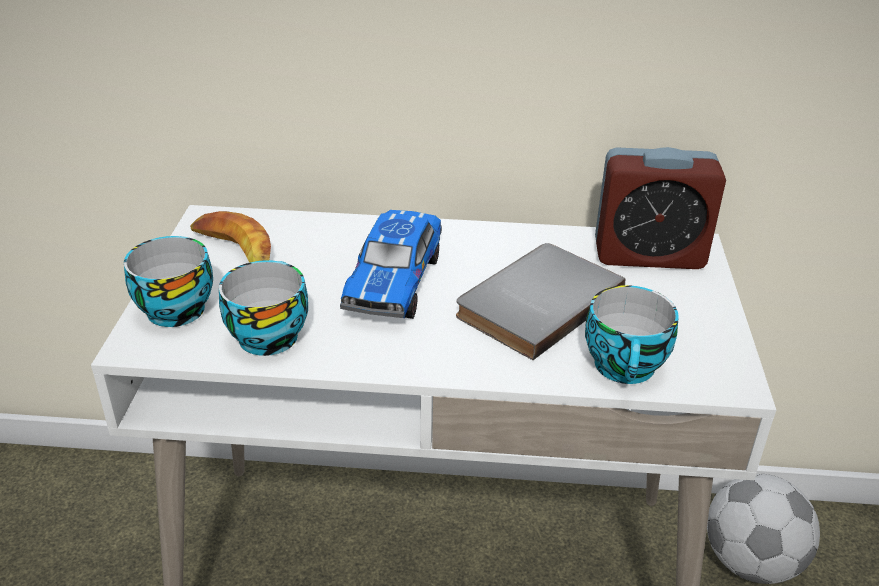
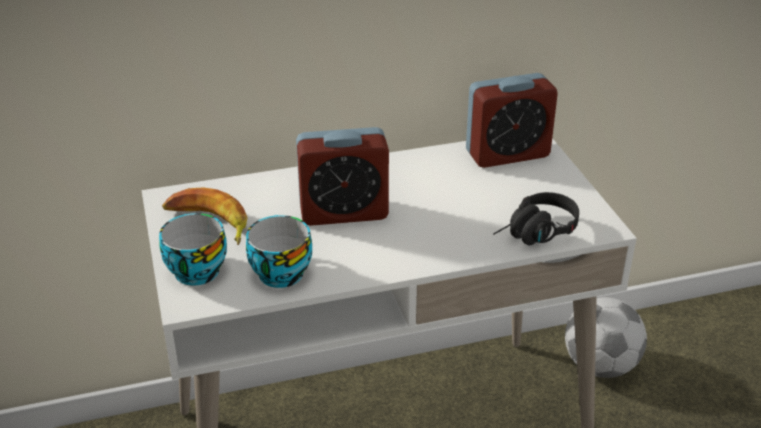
camera: 20 degrees left, 0 degrees up
toy car [340,210,442,319] -> alarm clock [296,127,389,226]
grey book [456,243,625,360] -> none
cup [585,285,679,384] -> black headphones [493,192,579,245]

